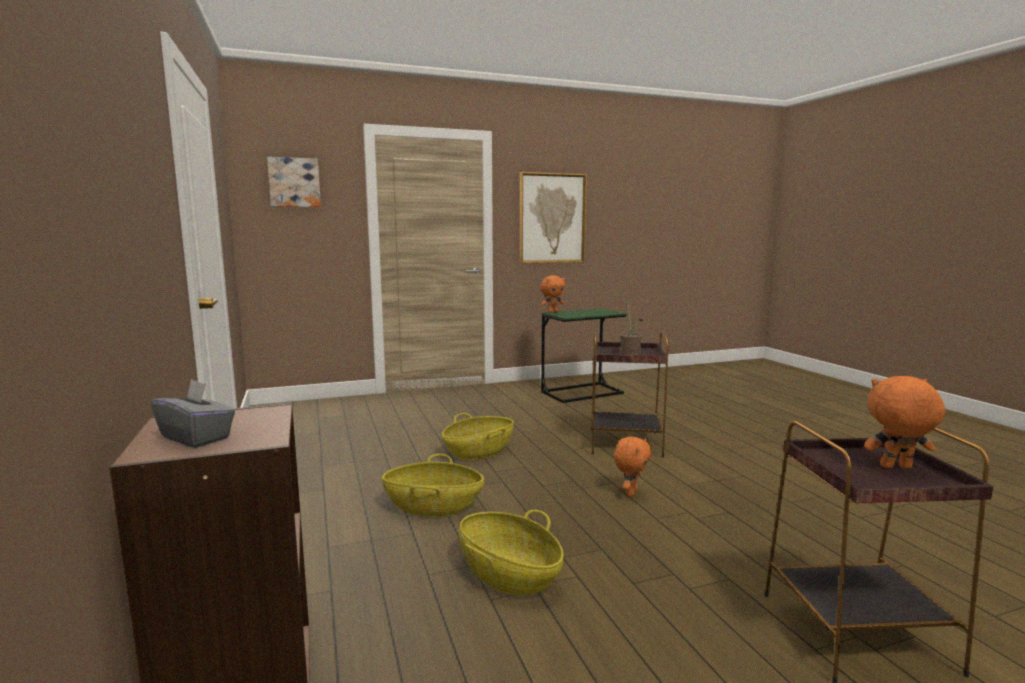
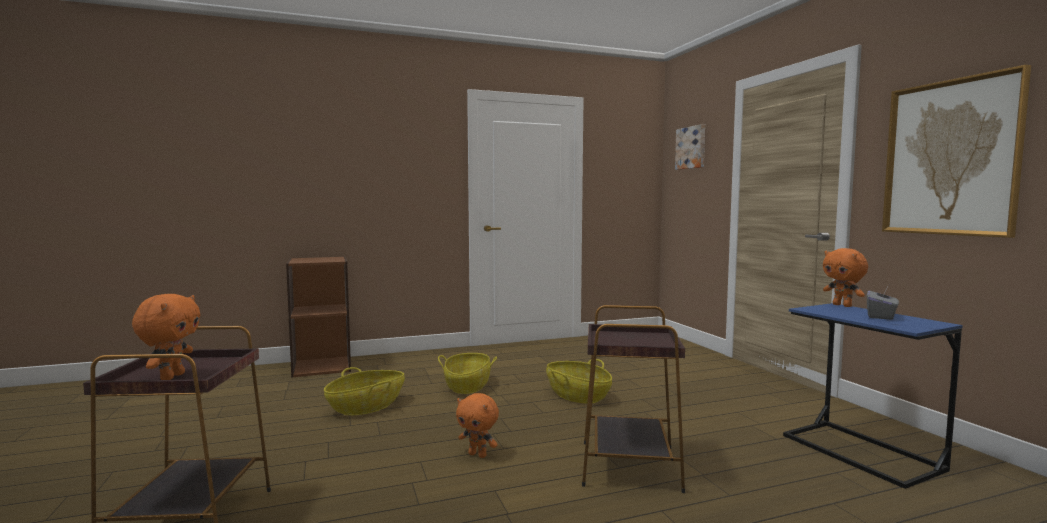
camera: 90 degrees right, 5 degrees down
grey tissue box [151,379,235,448] -> grey tissue box moved to [867,285,899,320]
green side table [541,308,627,403] -> blue side table [783,303,963,489]
potted plant [620,302,642,355] -> none

